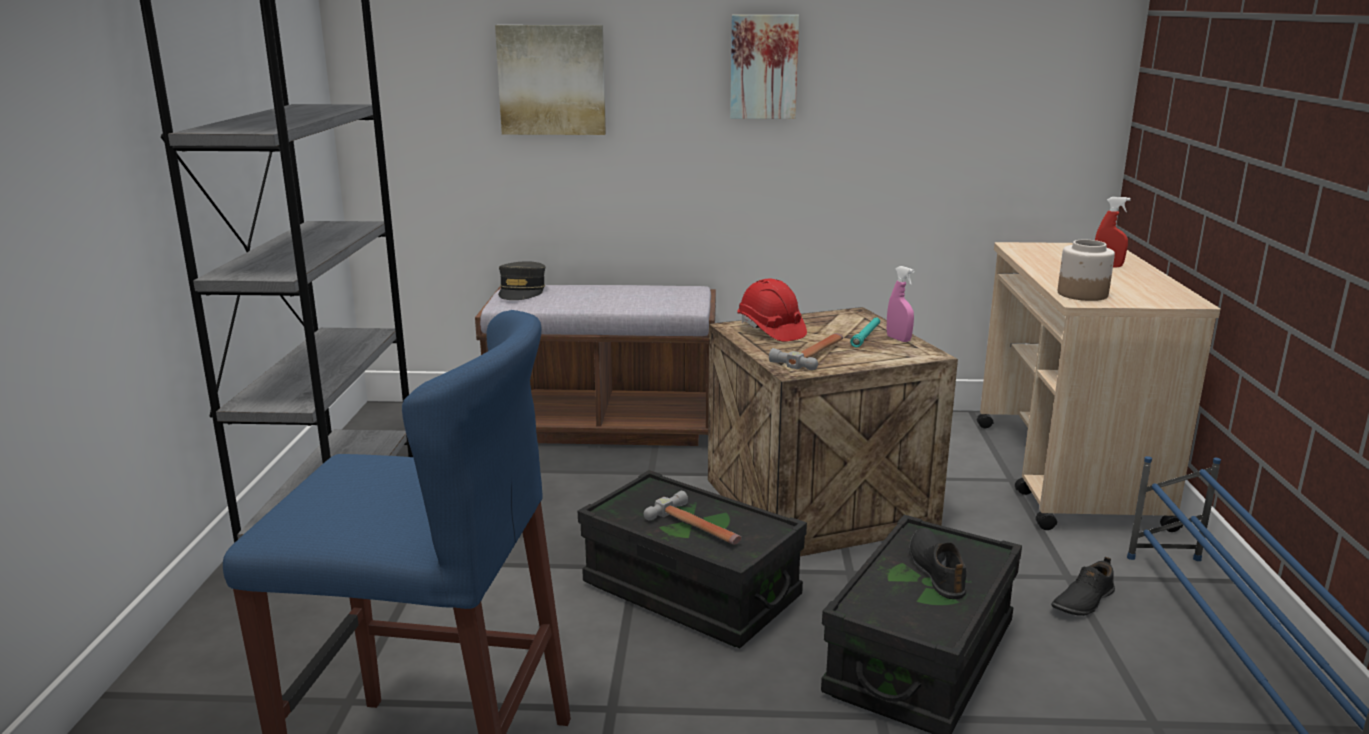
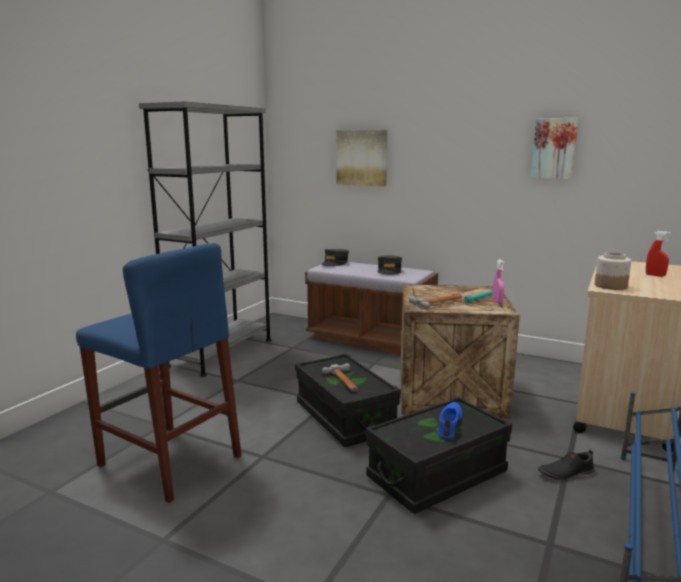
camera: 25 degrees right, 5 degrees down
picture [730,15,799,119] -> picture moved to [531,118,579,180]
red hard hat [737,278,807,342] -> none
black shoe [909,528,966,599] -> blue shoe [437,402,462,440]
none -> grey cap [378,255,402,275]

